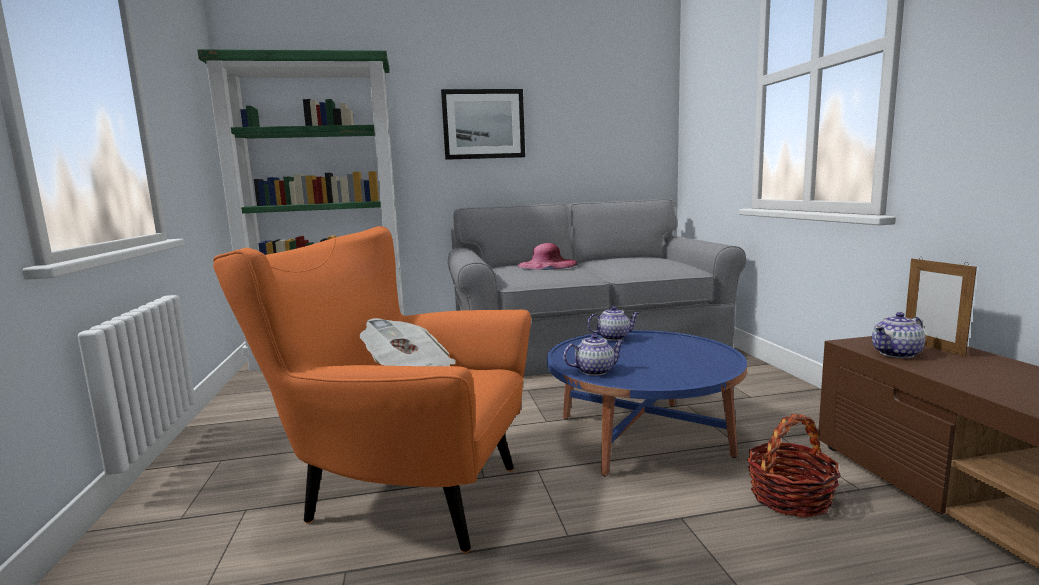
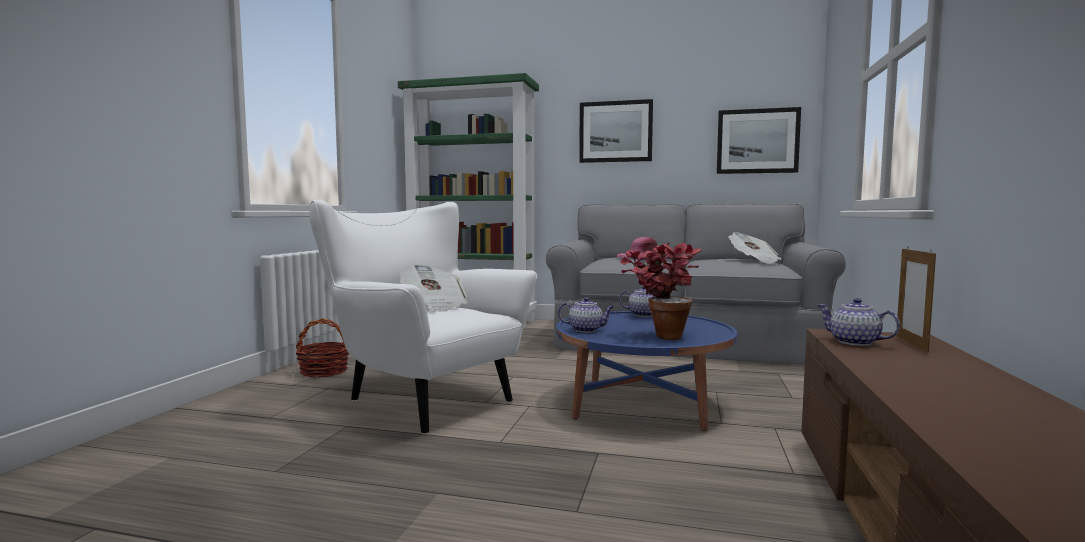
camera: 25 degrees right, 5 degrees down
orange armchair [213,226,531,553] -> white armchair [310,199,537,435]
basket [747,413,841,518] -> basket moved to [296,318,349,378]
teapot [872,312,925,358] -> teapot turned 45 degrees clockwise [817,298,900,346]
none -> potted plant [620,243,702,340]
none -> picture [717,107,801,174]
none -> newspaper [728,232,781,264]

